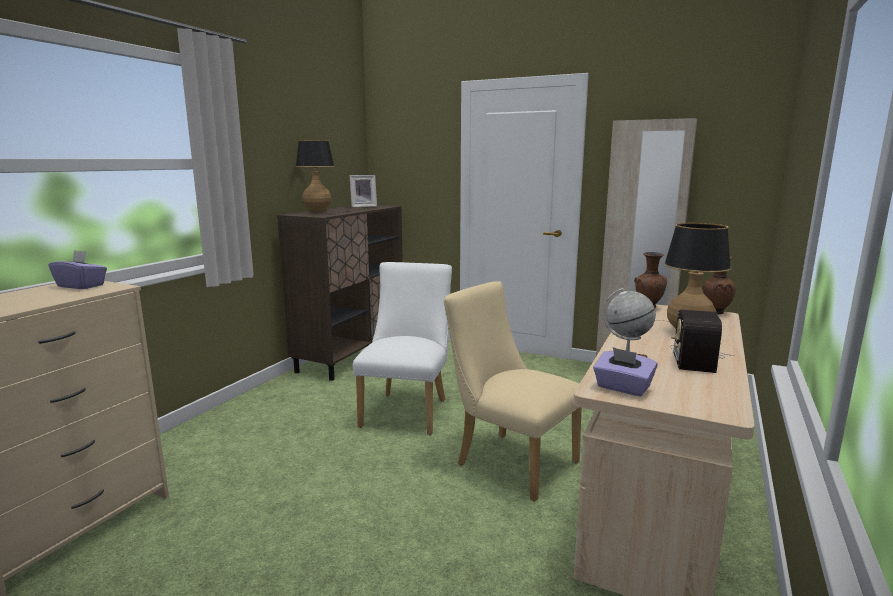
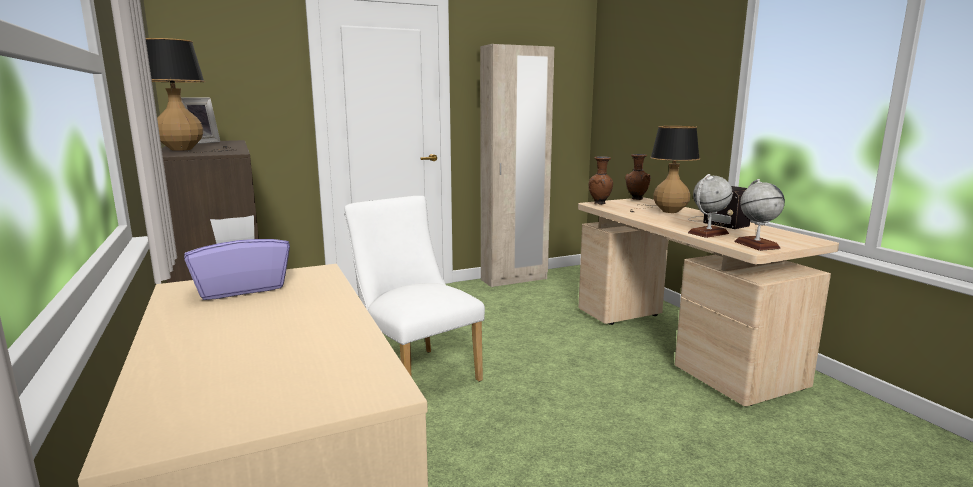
camera: 50 degrees left, 0 degrees up
beige chair [443,281,582,501] -> none
purple tissue box [593,347,658,397] -> globe [734,179,785,251]

